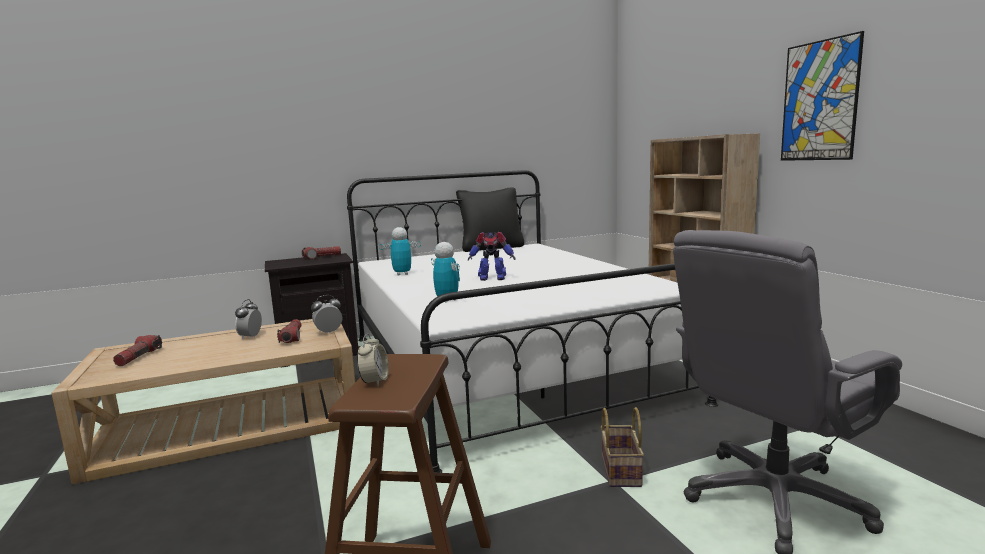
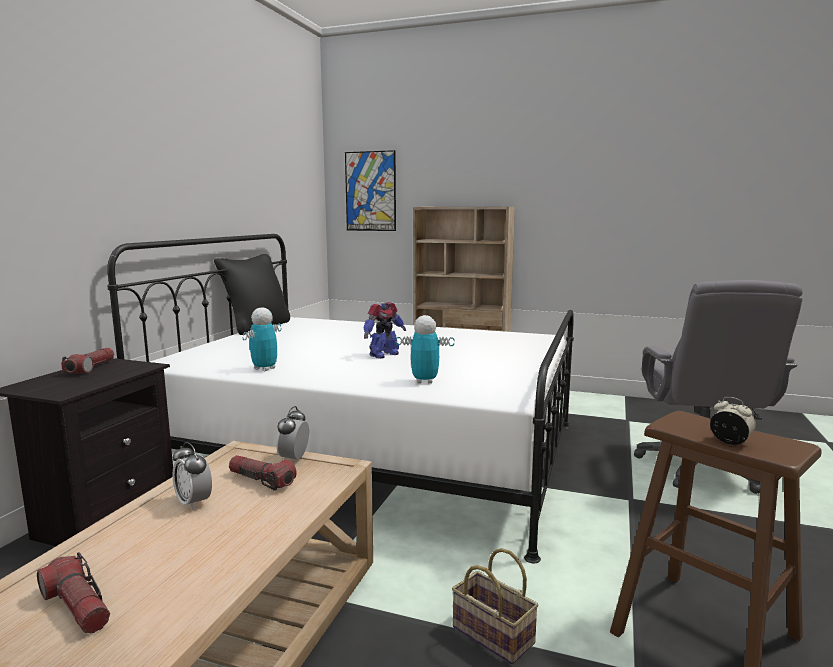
camera: 50 degrees left, 0 degrees up
basket [601,407,644,487] -> basket moved to [452,548,539,665]
picture [781,31,864,161] -> picture moved to [345,150,396,231]

